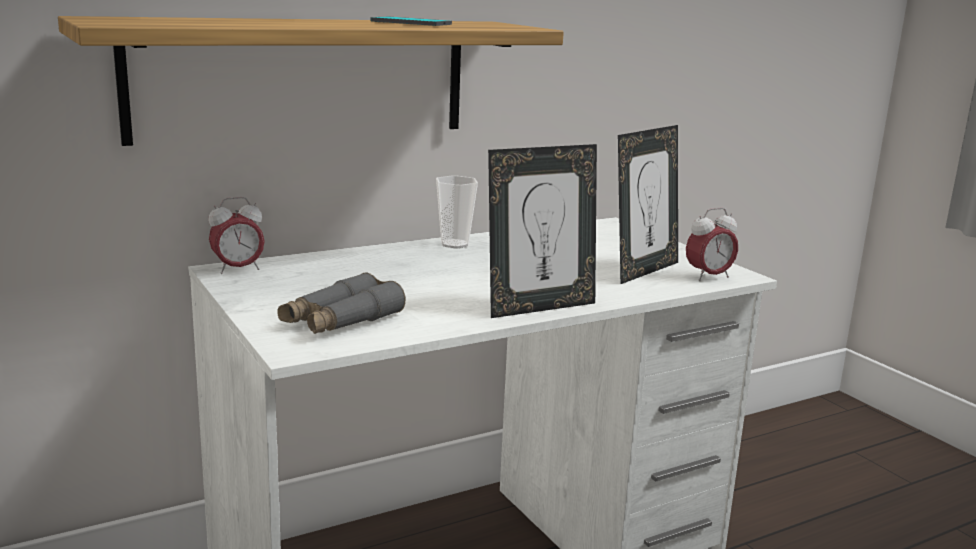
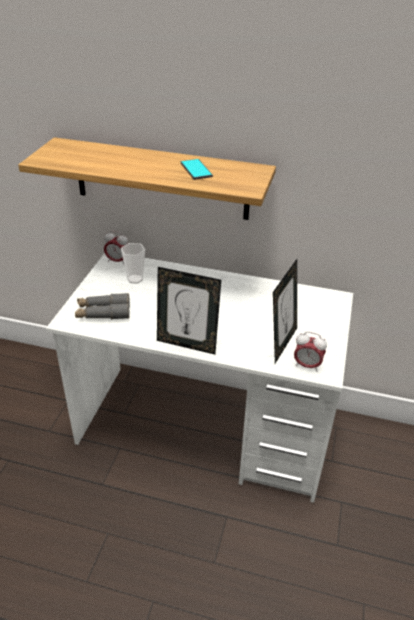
camera: 45 degrees right, 20 degrees up
cup [436,175,478,248] -> cup moved to [121,243,145,284]
picture frame [618,125,678,284] -> picture frame turned 60 degrees counterclockwise [273,259,297,364]

